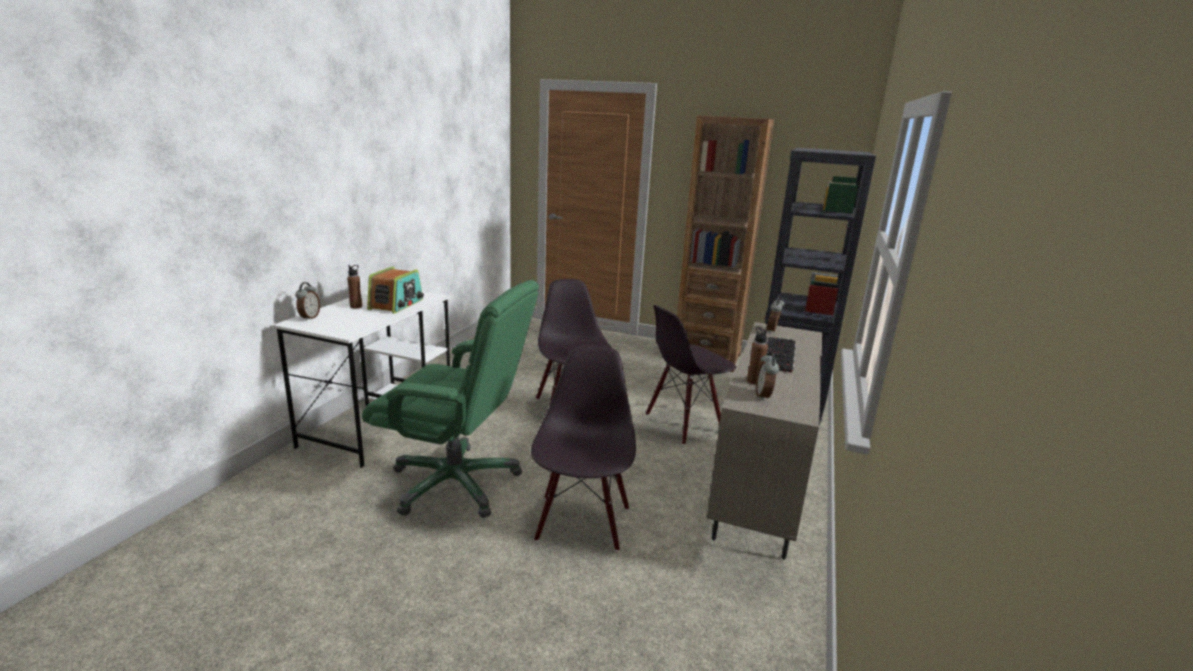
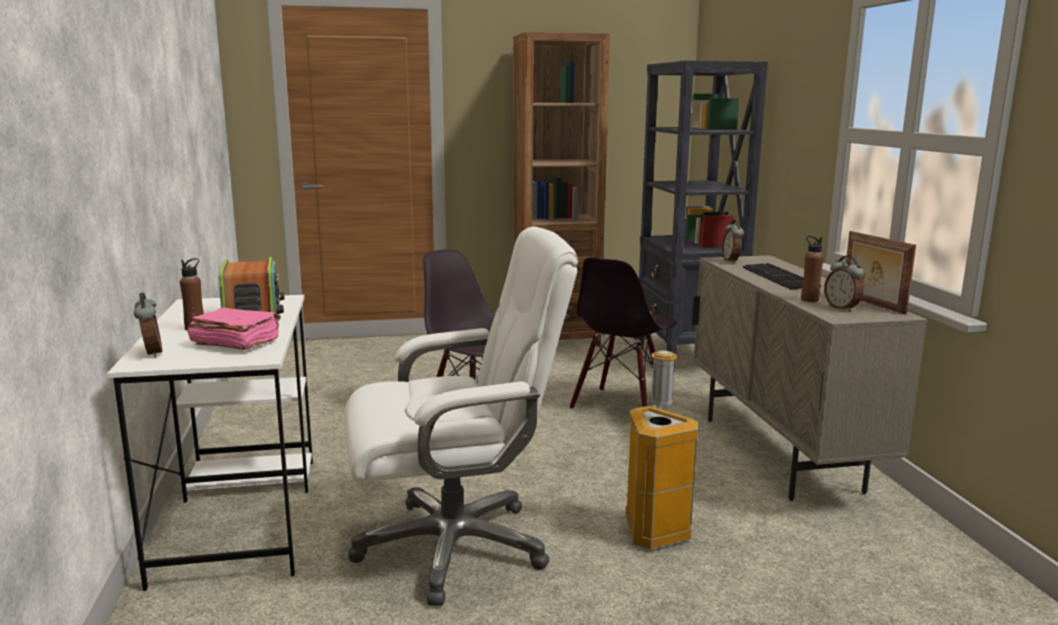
camera: 30 degrees left, 5 degrees down
green office chair [362,280,539,518] -> white office chair [344,226,578,606]
black chair [531,345,636,551] -> trash can [625,351,698,549]
none -> pink book [188,307,281,350]
none -> picture frame [846,231,916,315]

